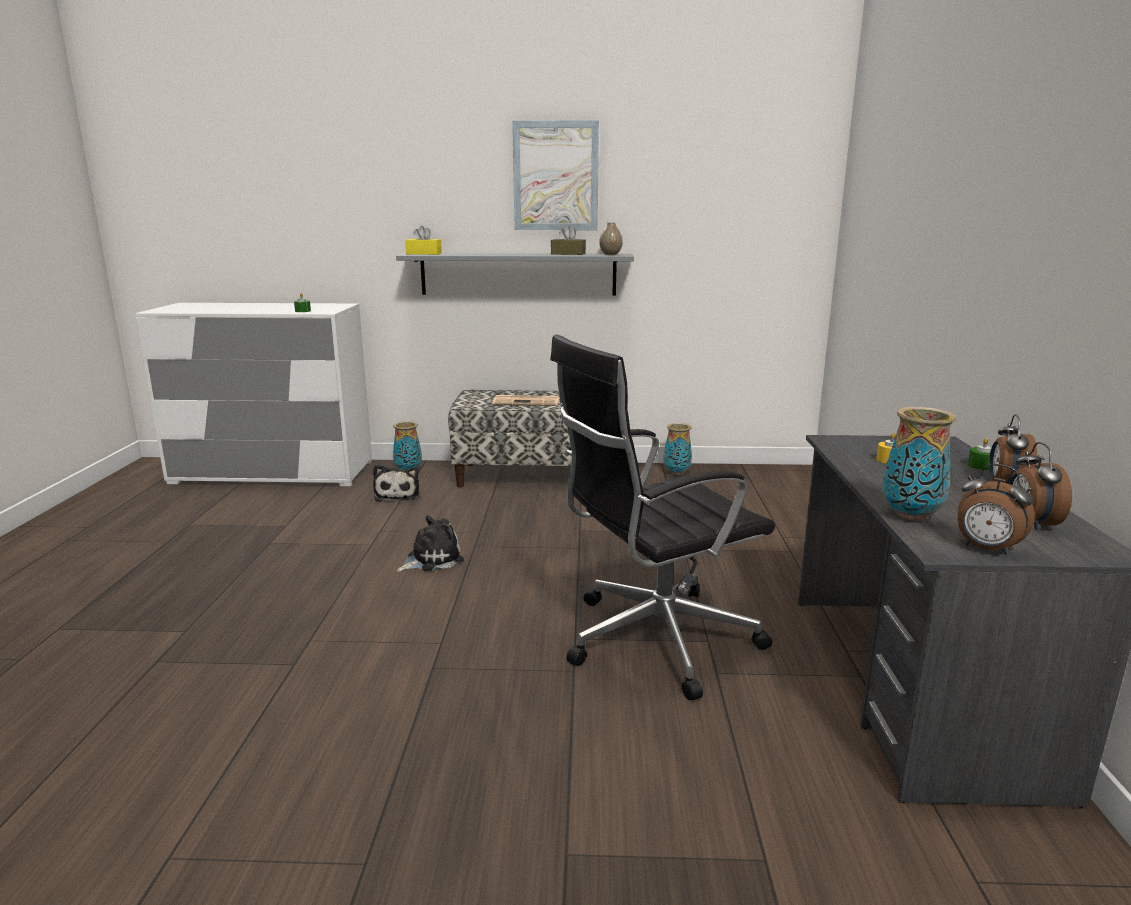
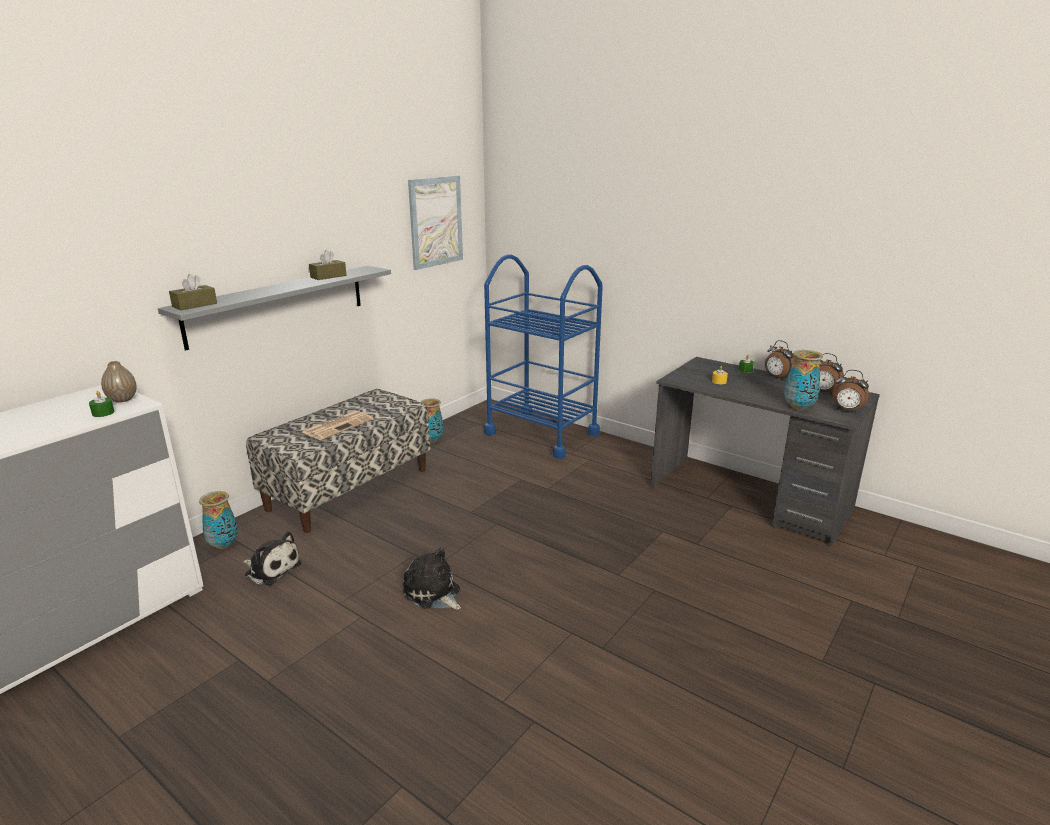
camera: 55 degrees left, 5 degrees up
plush toy [397,515,464,572] -> plush toy turned 45 degrees counterclockwise [403,547,461,610]
yellow tissue box [405,226,442,255] -> brown tissue box [169,274,217,310]
picture [512,120,599,230] -> picture moved to [408,176,463,270]
black office chair [550,335,775,700] -> none
vase [599,222,623,255] -> vase moved to [101,361,137,403]
alarm clock [958,464,1035,555] -> alarm clock turned 45 degrees clockwise [833,370,869,413]
none -> blue cart [484,255,603,459]

